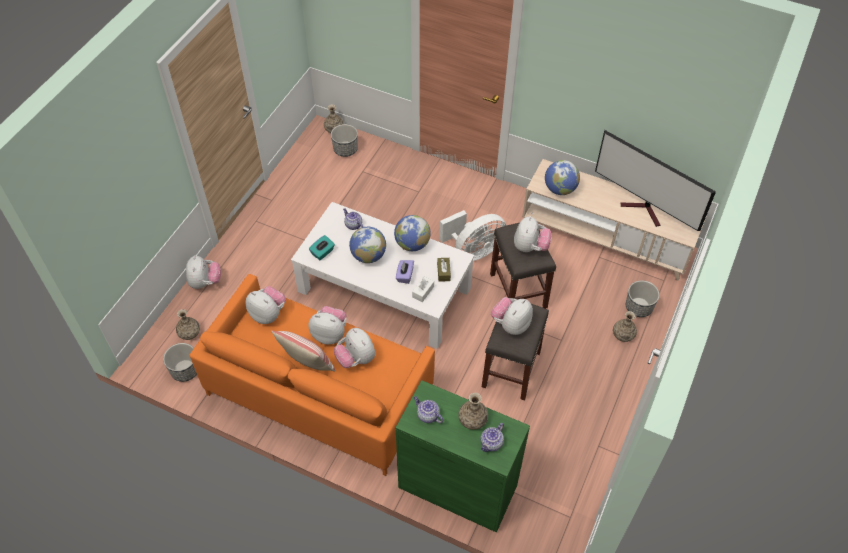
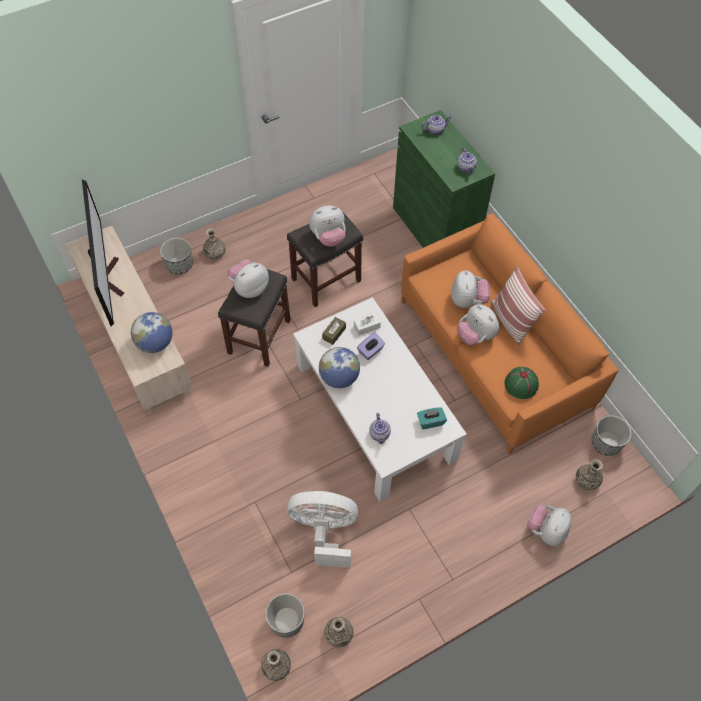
camera: 145 degrees left, 5 degrees up
plush toy [246,286,286,324] -> green hat [504,367,539,399]
globe [349,227,386,263] -> none
white fan [440,210,506,261] -> white fan moved to [287,491,358,568]
vase [458,393,488,430] -> vase moved to [324,617,353,647]

